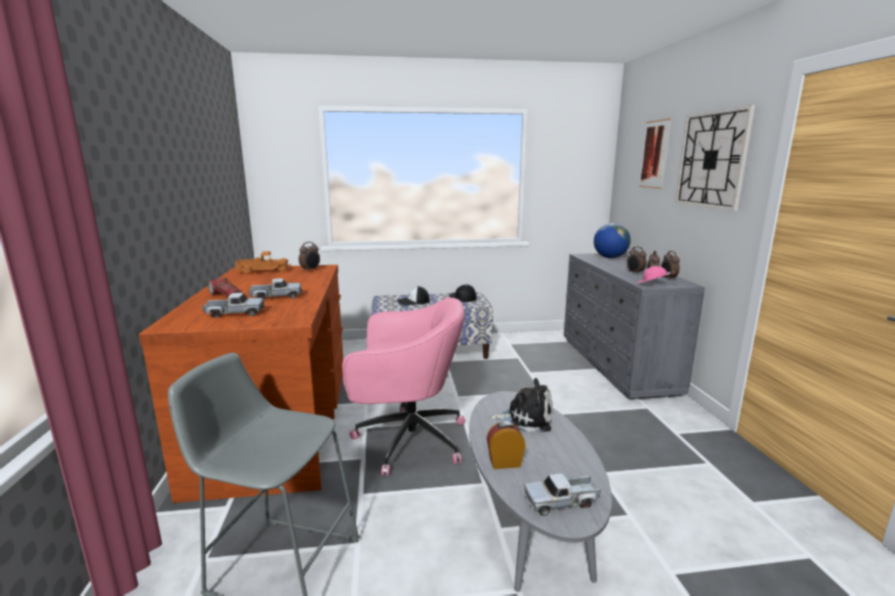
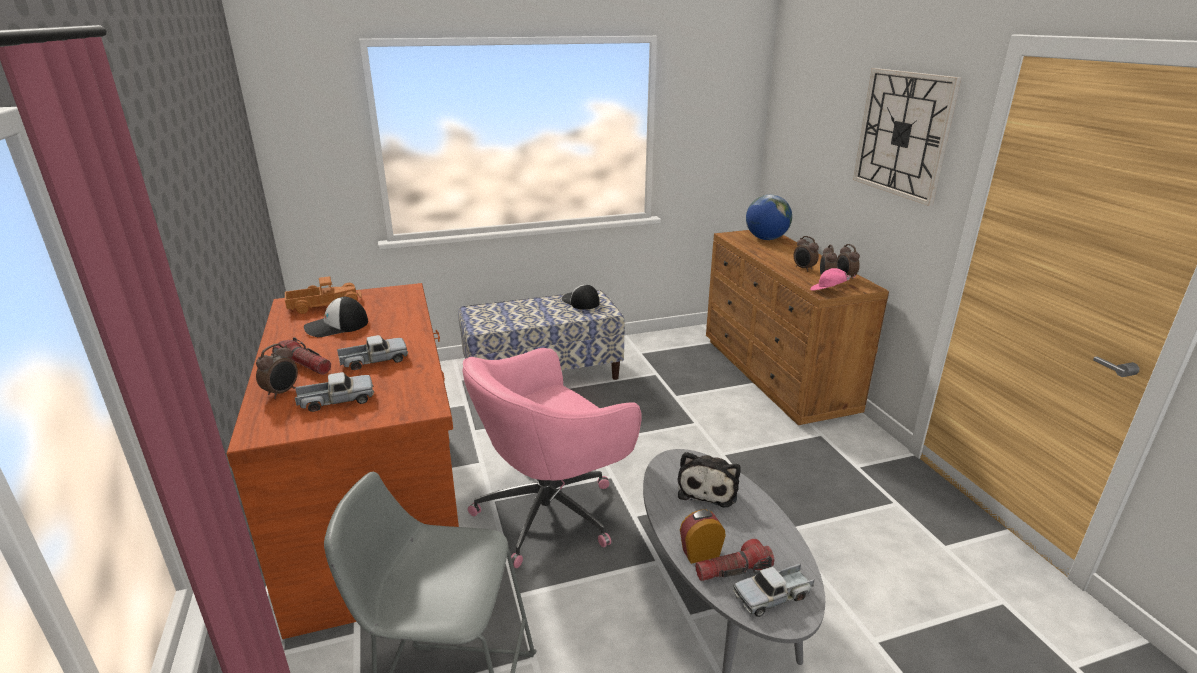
camera: 10 degrees left, 10 degrees up
alarm clock [299,242,320,272] -> alarm clock moved to [256,344,298,399]
pink office chair [342,297,466,476] -> pink office chair turned 150 degrees clockwise [462,348,642,568]
cap [397,286,430,306] -> cap moved to [304,297,368,337]
plush toy [490,378,553,433] -> plush toy turned 105 degrees clockwise [678,452,741,507]
grey dresser [564,253,705,400] -> brown dresser [706,230,889,425]
picture [639,118,672,189] -> none
none -> flashlight [695,539,774,581]

